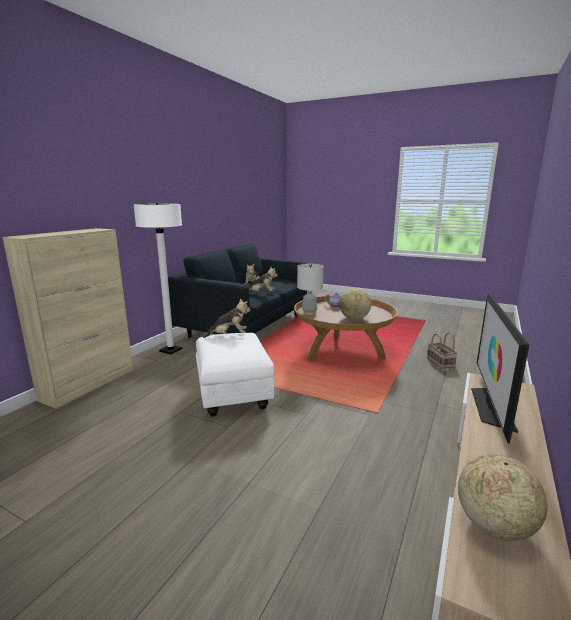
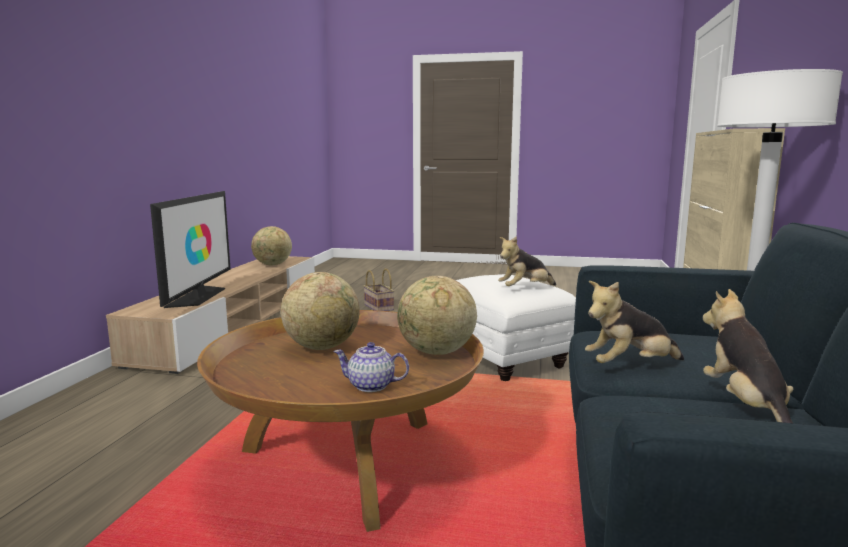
camera: 165 degrees right, 5 degrees down
grey table lamp [297,264,324,315] -> globe [397,276,477,355]
basket [427,333,458,369] -> basket moved to [364,269,394,311]

